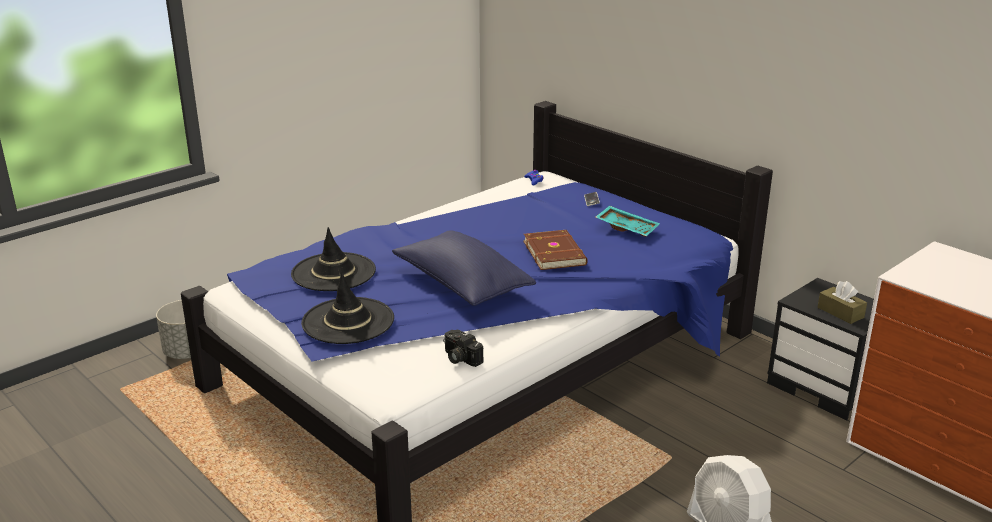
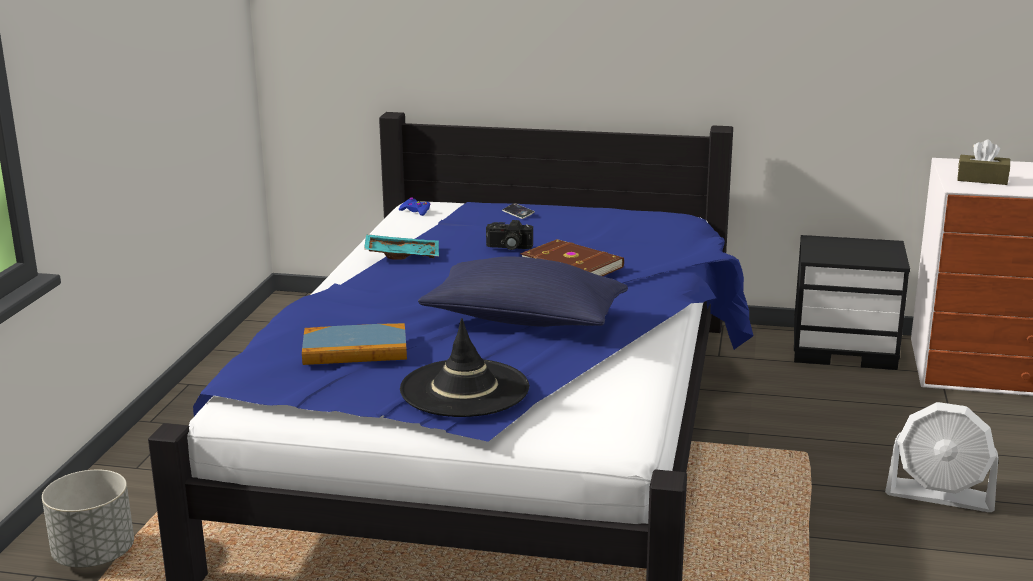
camera: 35 degrees left, 5 degrees down
black hat [291,227,376,291] -> book [302,323,407,365]
camera [443,330,483,367] -> camera moved to [486,220,533,250]
turquoise tray [596,206,660,237] -> turquoise tray moved to [364,234,439,260]
brown tissue box [817,281,867,324] -> brown tissue box moved to [957,140,1010,185]

